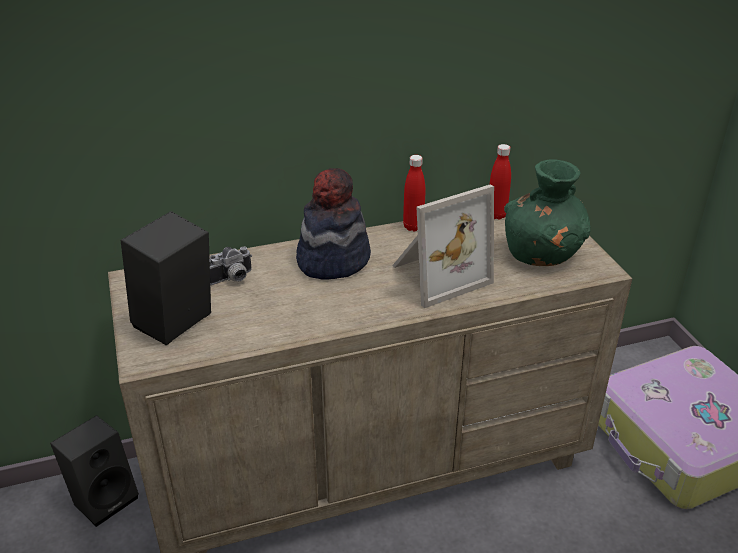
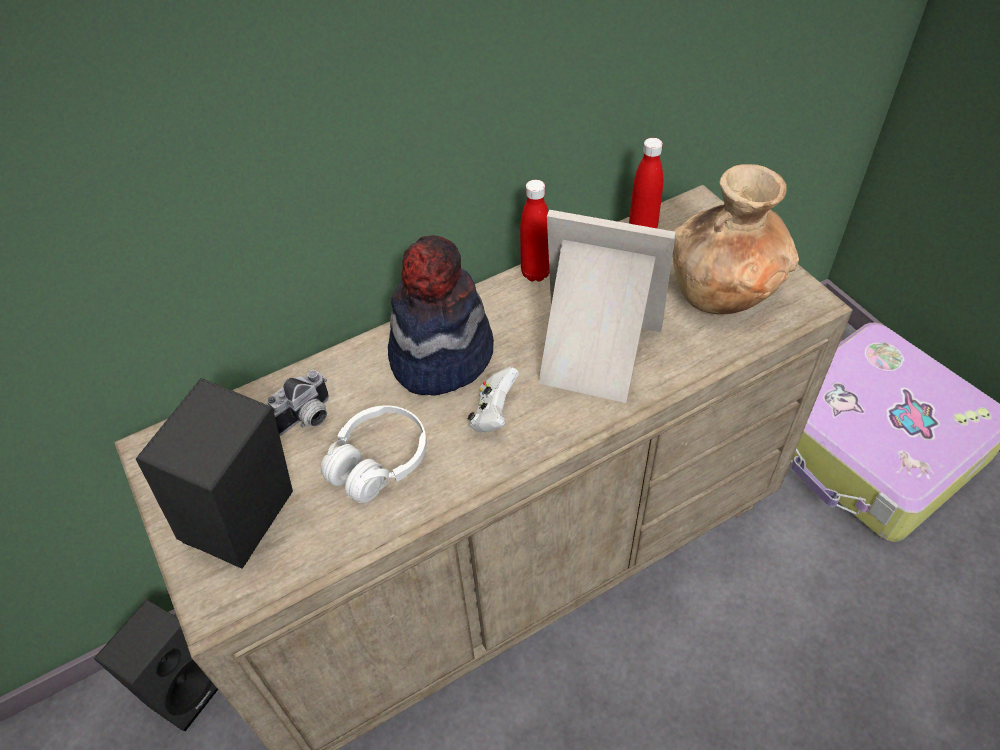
camera: 10 degrees left, 15 degrees up
picture frame [392,184,494,308] -> picture frame turned 120 degrees counterclockwise [538,210,676,403]
green vase [504,160,591,266] -> brown vase [673,164,799,314]
none -> white headphones [321,405,427,503]
none -> white game controller [468,367,519,432]

